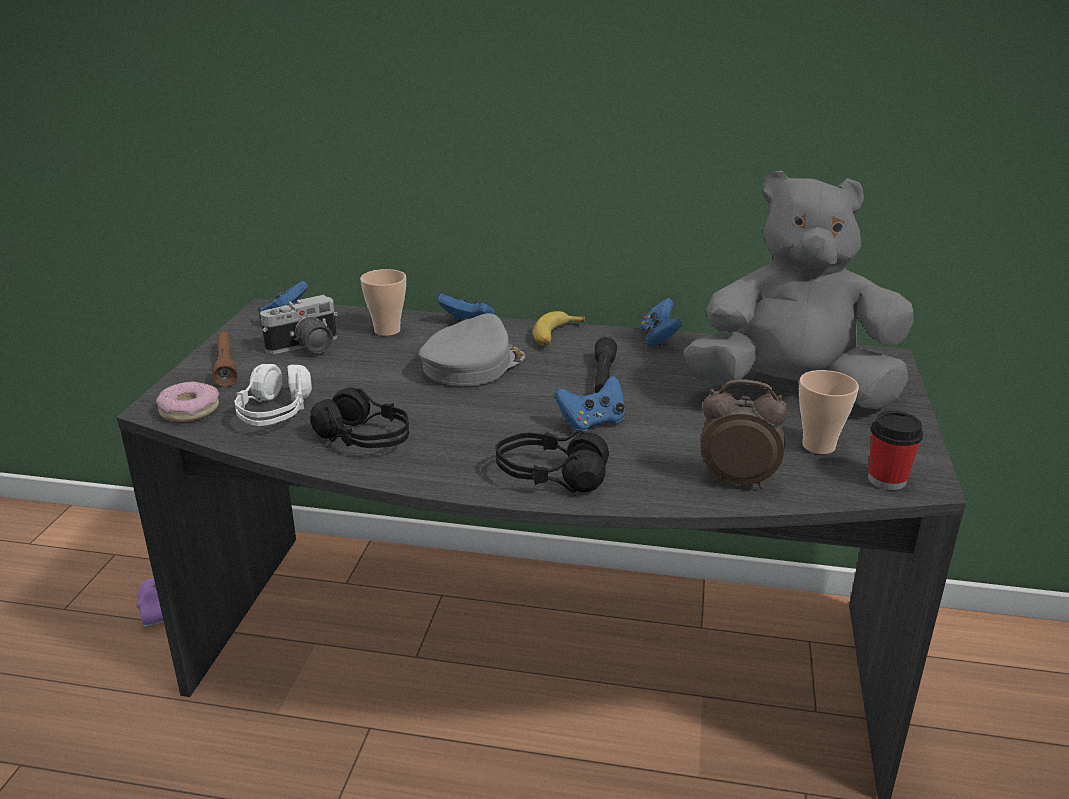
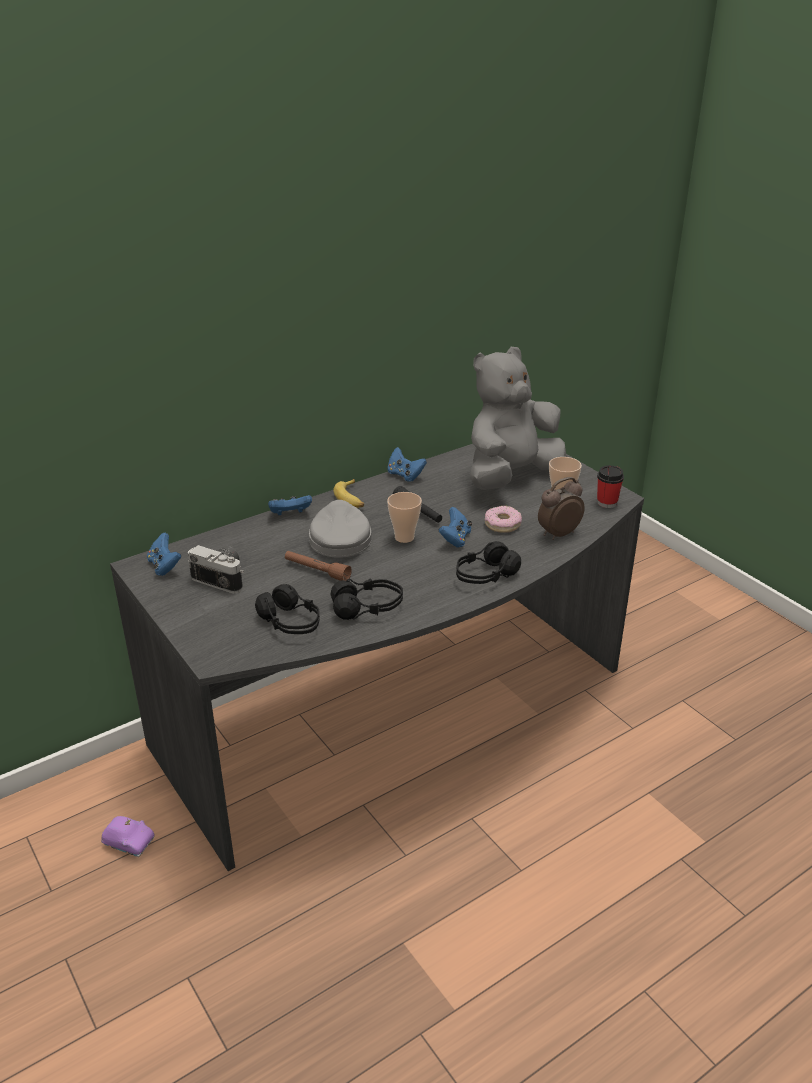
camera: 45 degrees left, 5 degrees up
donut [156,381,219,422] -> donut moved to [485,506,522,533]
brown flashlight [213,331,238,387] -> brown flashlight moved to [285,551,352,581]
white headphones [234,364,312,426] -> black headphones [255,584,320,634]
camera [260,295,338,354] -> camera turned 75 degrees counterclockwise [188,545,244,594]
cup [360,269,406,336] -> cup moved to [387,492,422,543]

